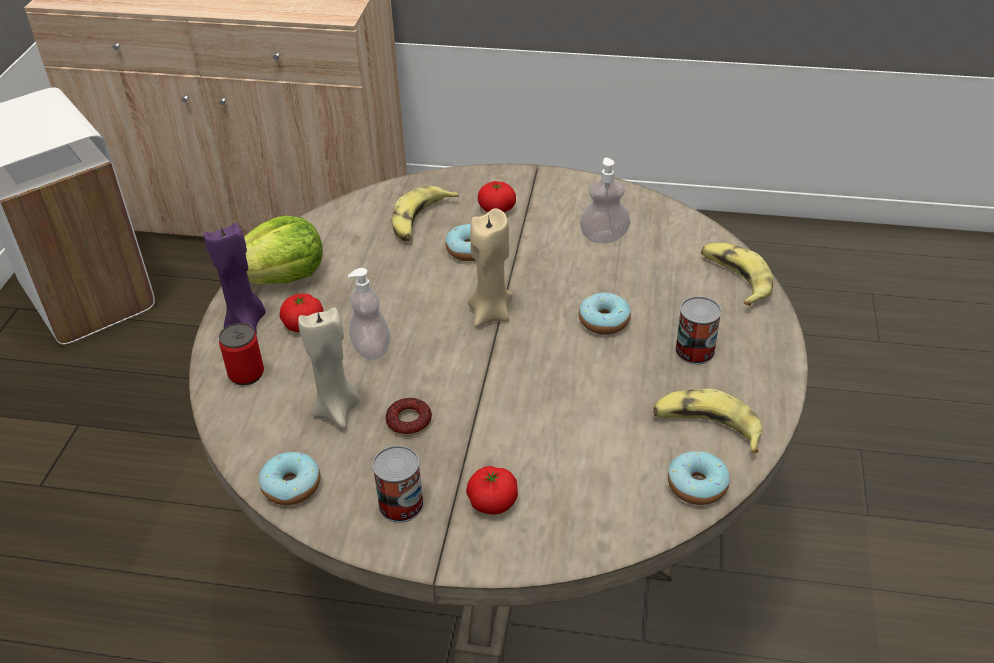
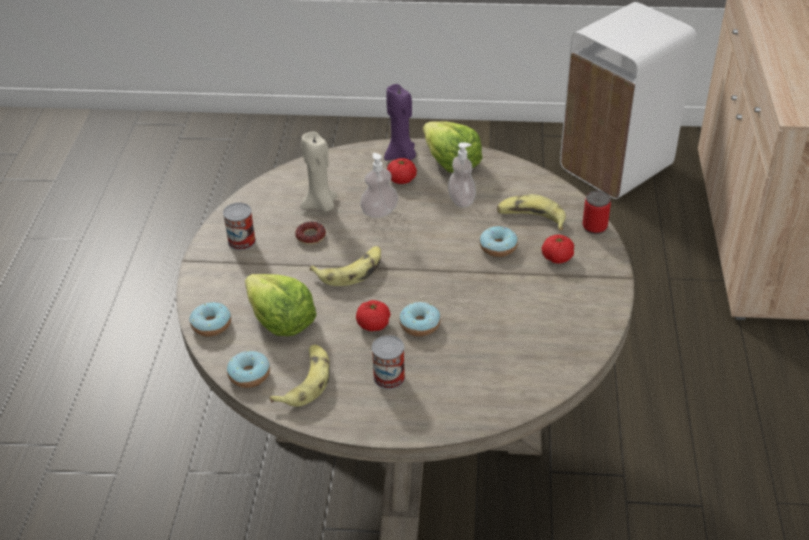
camera: 85 degrees right, 0 degrees up
can [219,323,264,385] -> can moved to [583,190,611,234]
donut [259,452,320,505] -> donut moved to [189,302,231,337]
tomato [466,466,518,515] -> tomato moved to [356,300,390,331]
beige candle [468,208,513,326] -> none
soap dispenser [580,158,631,243] -> soap dispenser moved to [448,142,476,207]
banana [701,243,773,306] -> banana moved to [310,246,381,286]
none -> lettuce [245,274,316,336]

